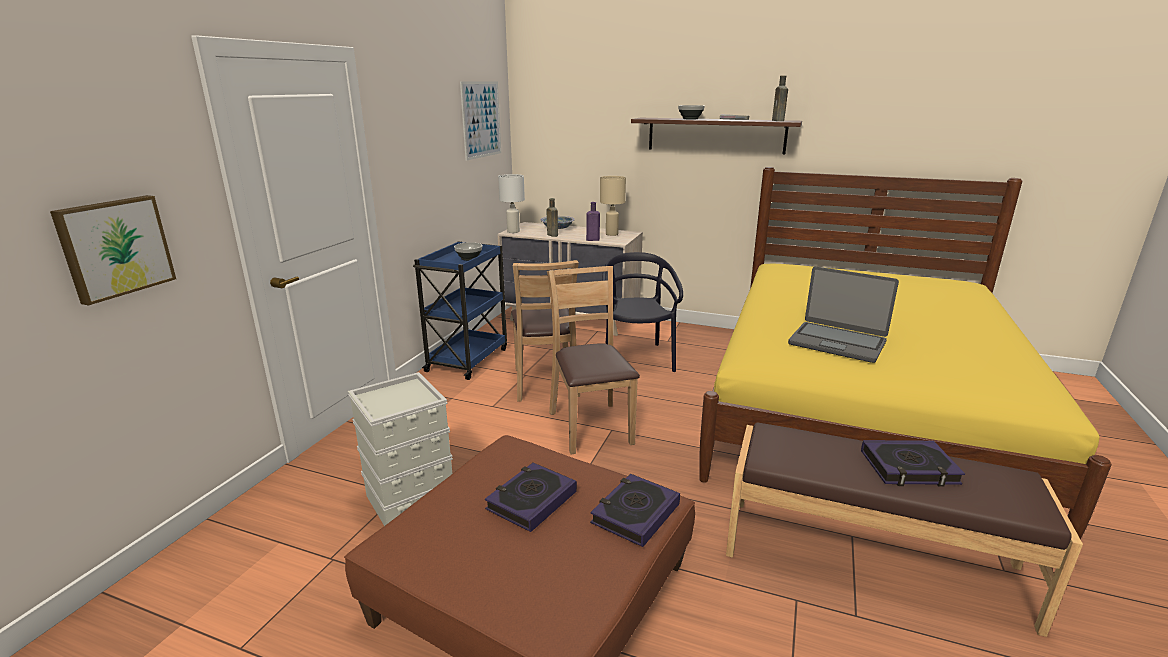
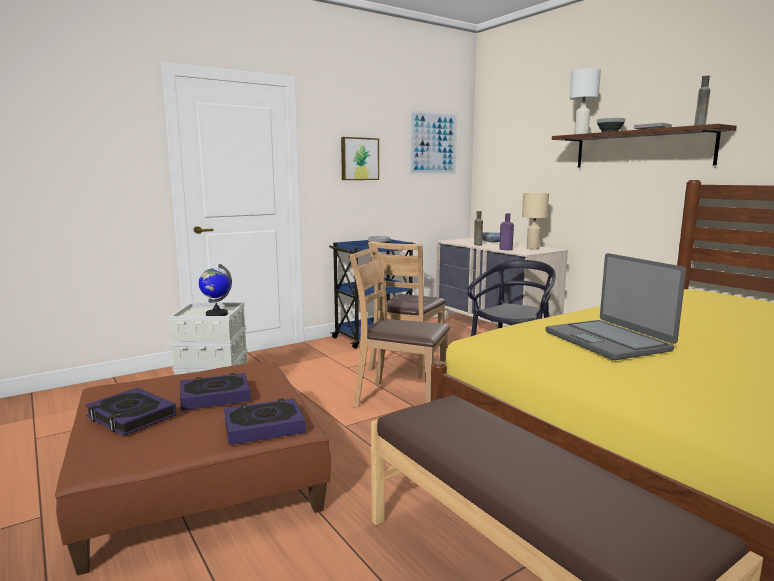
camera: 35 degrees right, 10 degrees down
picture [50,195,176,305] -> picture moved to [341,137,379,180]
white table lamp [498,174,525,233] -> white table lamp moved to [570,68,601,134]
brown chair [547,266,640,455] -> brown chair turned 90 degrees counterclockwise [349,246,450,407]
book [861,440,965,486] -> book moved to [85,388,177,436]
none -> globe [199,264,232,316]

